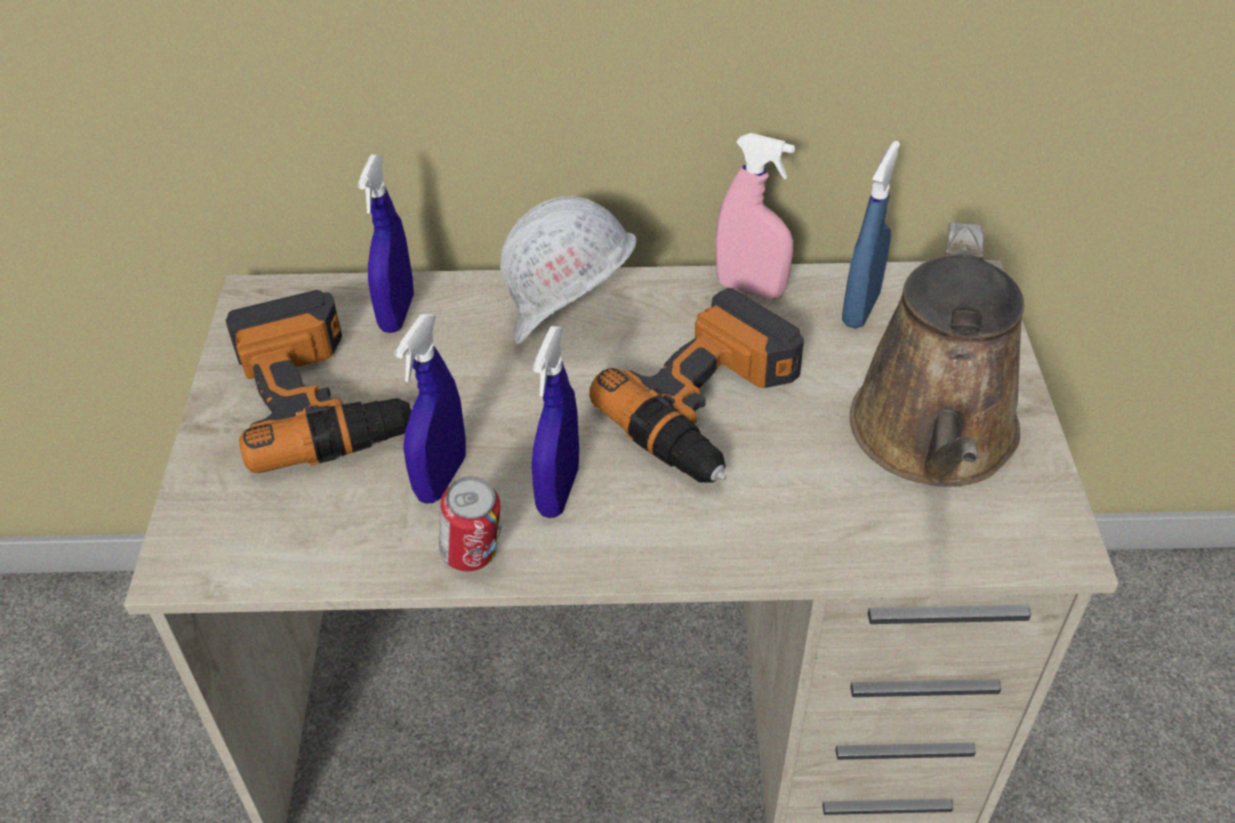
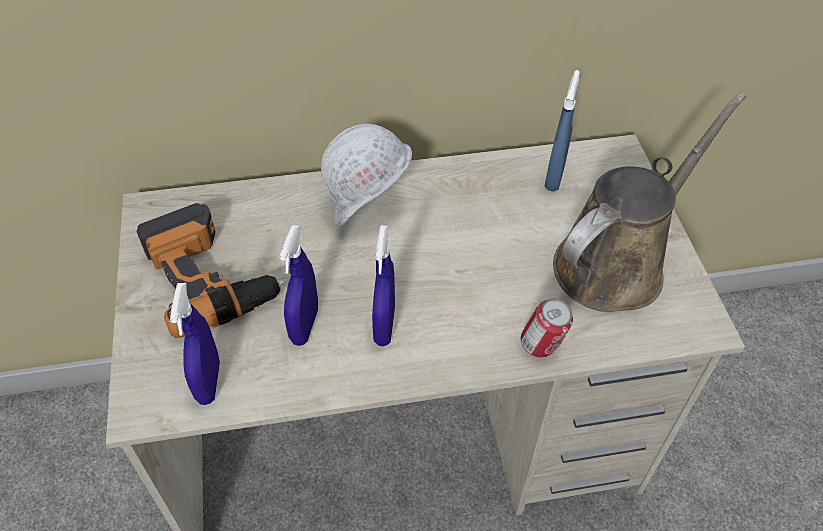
camera: 10 degrees left, 5 degrees up
blue spray bottle [358,155,414,333] -> blue spray bottle moved to [170,283,220,405]
can [439,476,502,571] -> can moved to [521,298,573,358]
power drill [589,288,804,483] -> none
pink spray bottle [716,133,795,299] -> none
brown watering can [850,222,1024,487] -> brown watering can turned 135 degrees counterclockwise [553,93,746,312]

